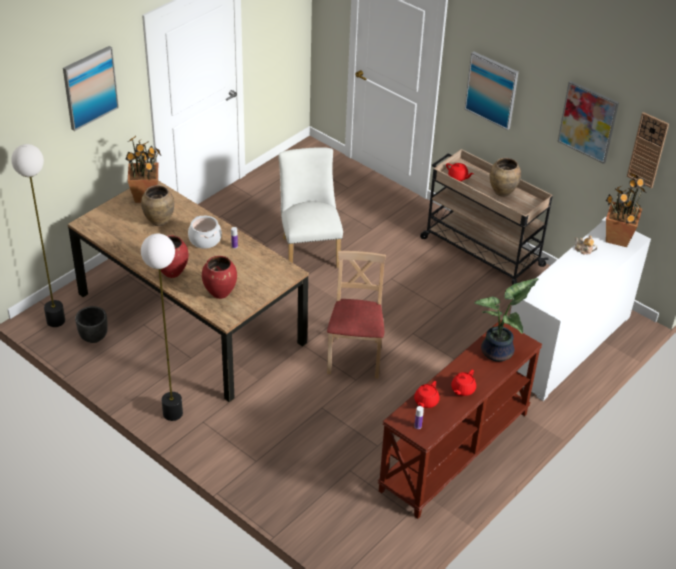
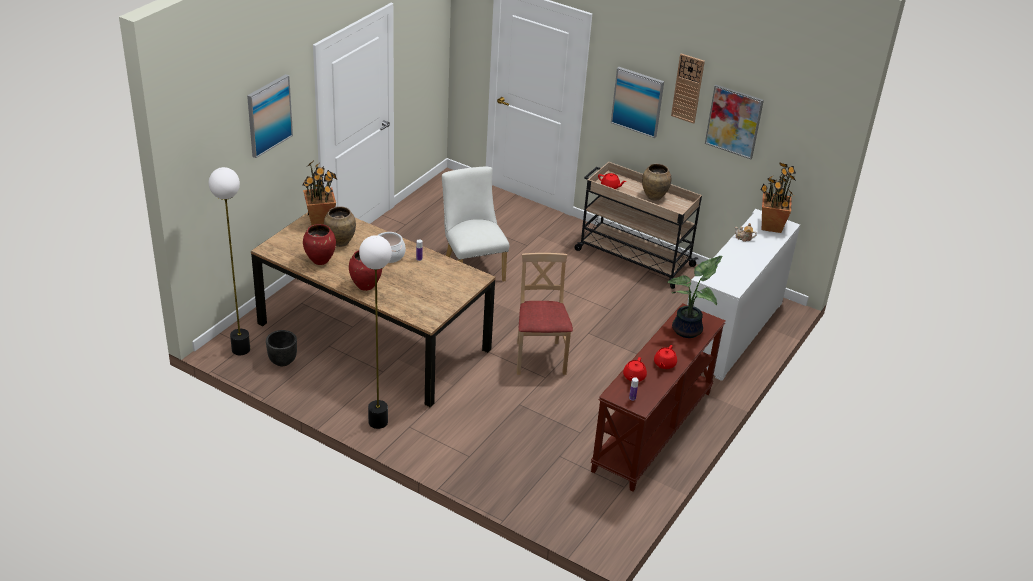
camera: 10 degrees left, 5 degrees down
red vase [202,256,237,299] -> red vase moved to [303,224,336,265]
wall clock [627,112,669,188] -> wall clock moved to [671,54,705,124]

